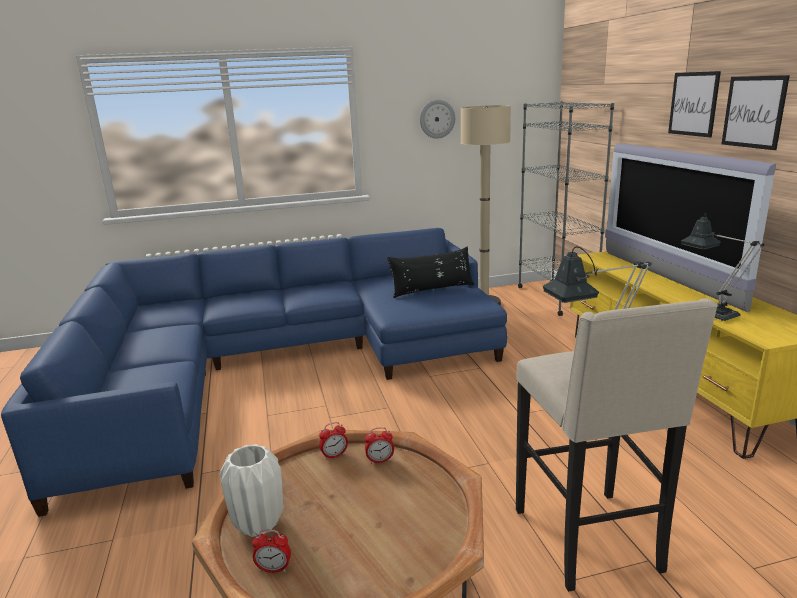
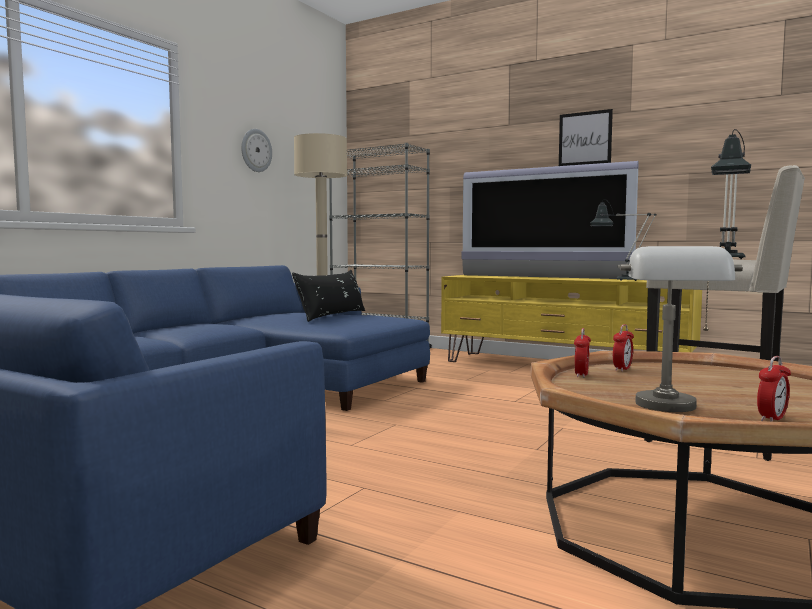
camera: 45 degrees left, 15 degrees down
white vase [220,444,283,537] -> grey table lamp [617,246,743,412]
picture [668,71,721,137] -> none

